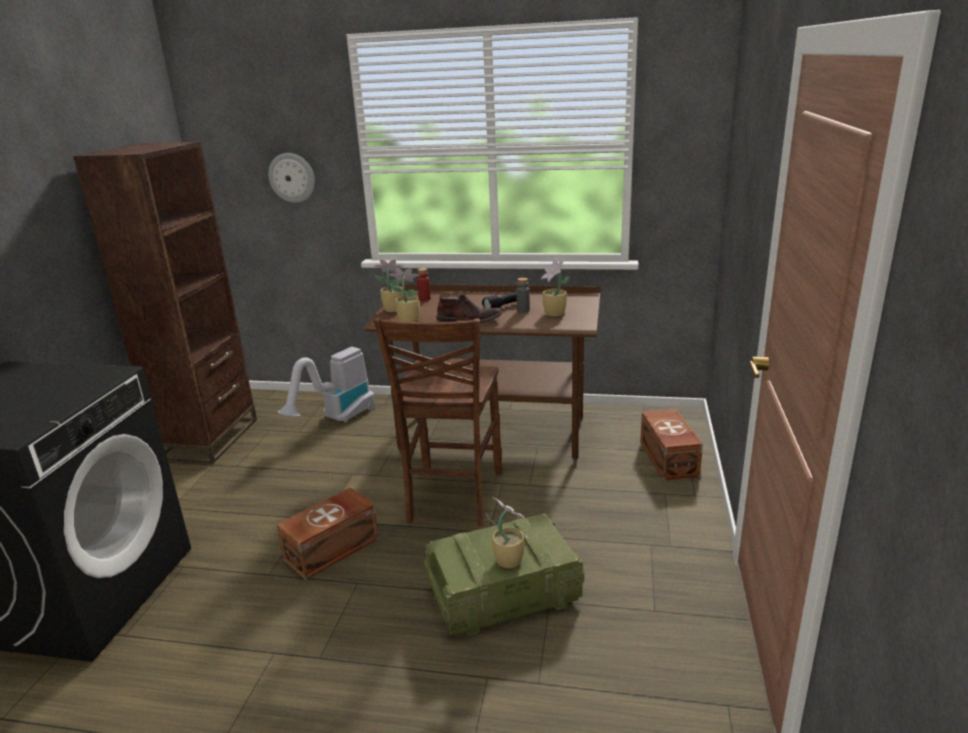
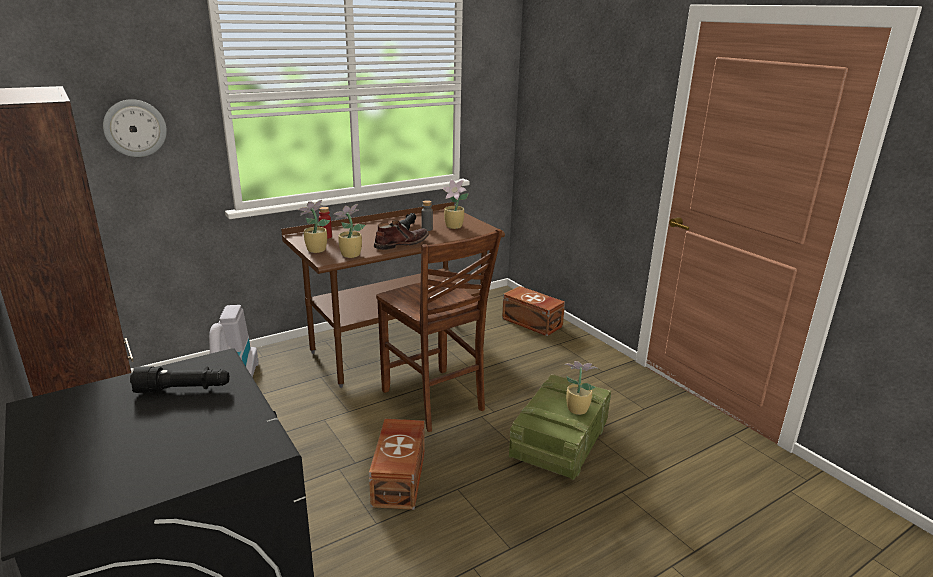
camera: 45 degrees left, 0 degrees up
none -> black flashlight [130,366,230,393]

